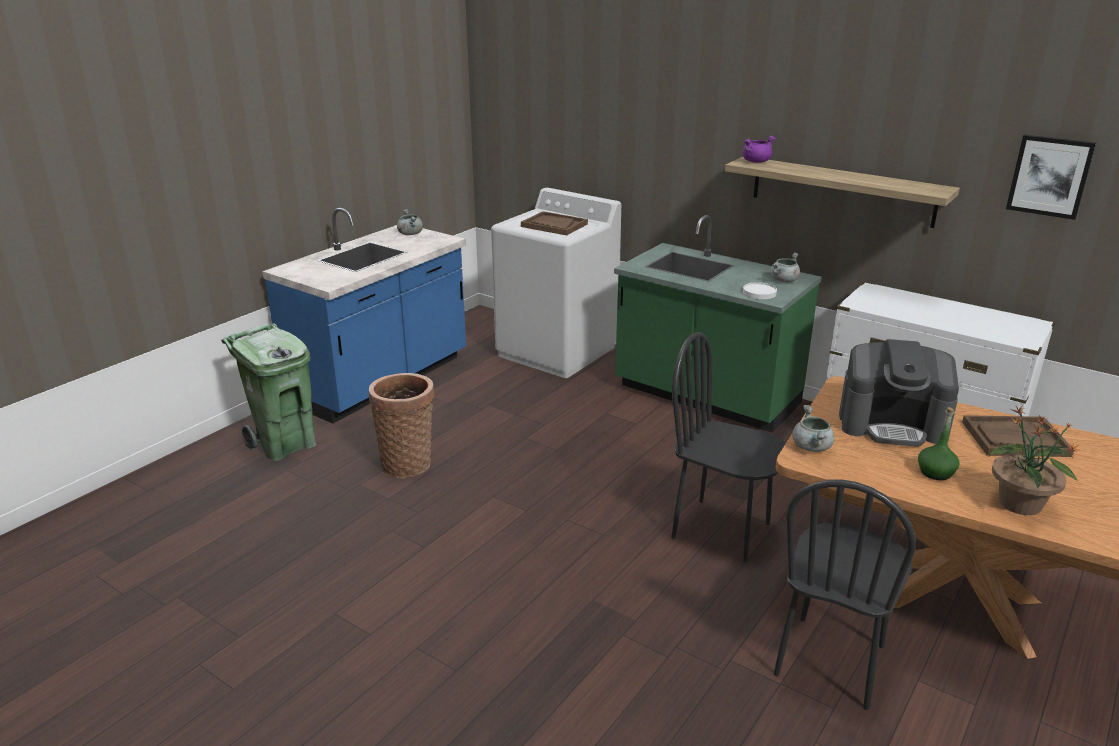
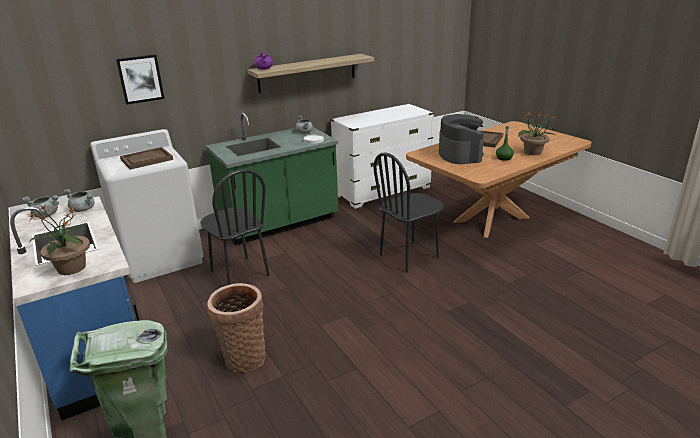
camera: 65 degrees left, 0 degrees up
black chair [774,480,916,710] -> black chair moved to [201,169,270,285]
grey cooking pot [792,405,834,452] -> grey cooking pot moved to [64,189,95,212]
coffee machine [839,339,959,447] -> coffee machine turned 45 degrees counterclockwise [439,114,484,164]
picture [1006,135,1096,220] -> picture moved to [116,54,164,105]
none -> potted plant [28,205,90,275]

